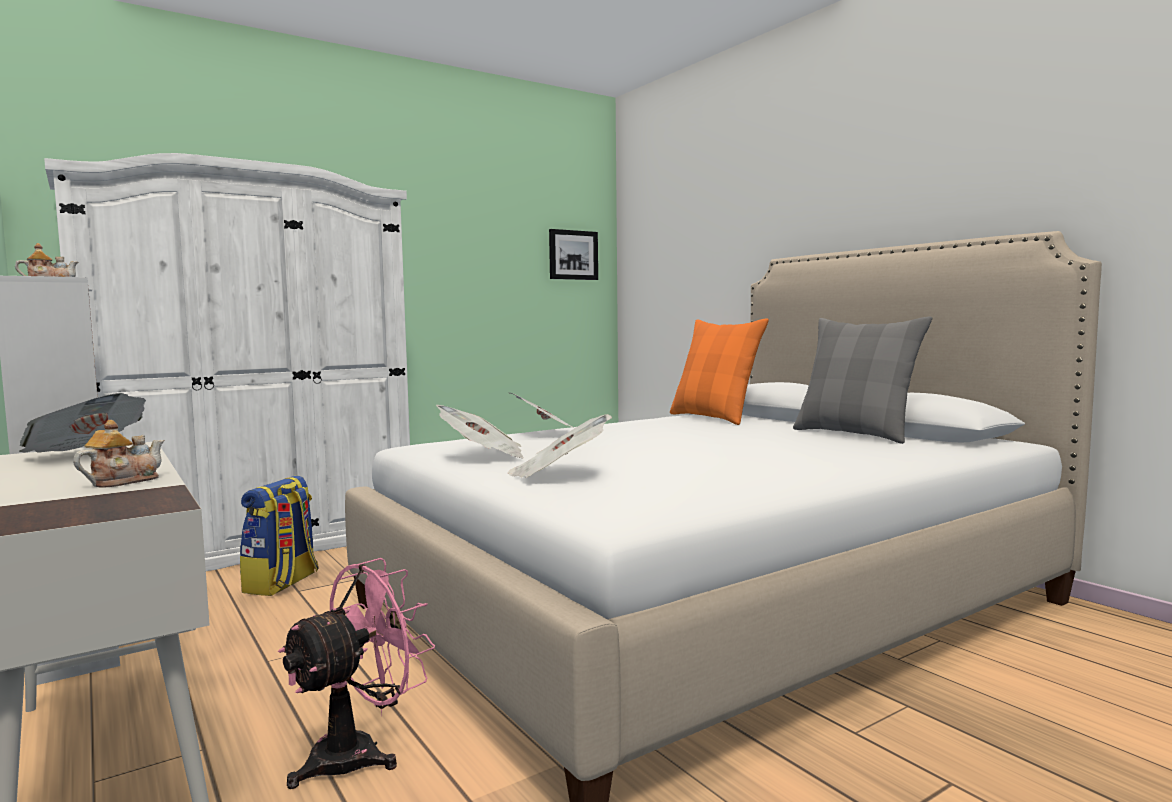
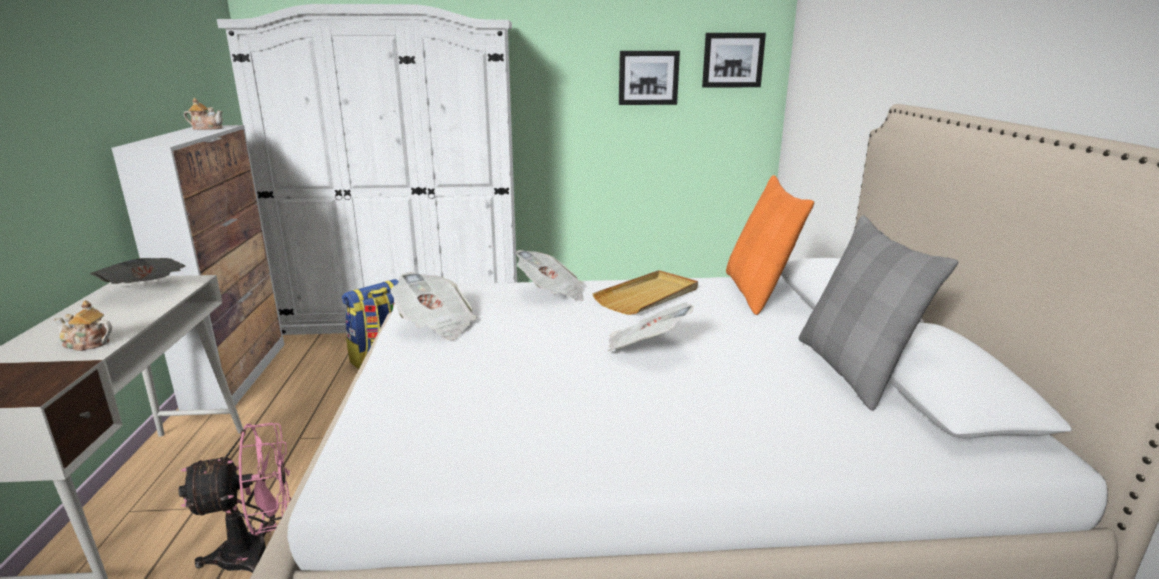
camera: 30 degrees right, 15 degrees up
teapot [73,420,164,488] -> teapot turned 150 degrees counterclockwise [54,300,112,351]
newspaper [508,414,612,478] -> newspaper moved to [608,302,694,351]
none -> beige tray [592,270,698,315]
none -> picture [619,51,680,105]

